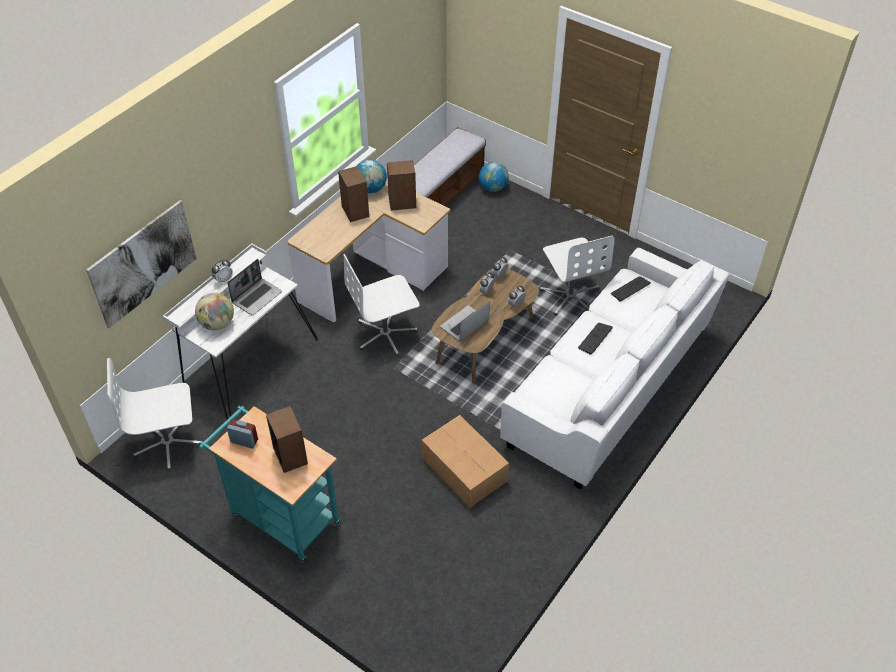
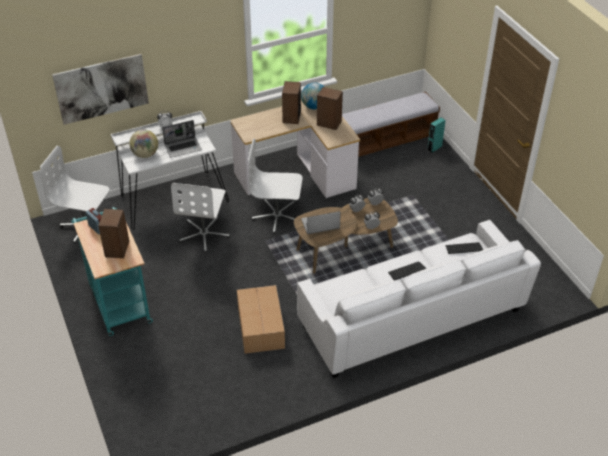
camera: 30 degrees right, 5 degrees down
globe [479,162,509,192] -> turquoise speaker [427,117,446,153]
white office chair [540,236,614,315] -> white office chair moved to [171,183,230,253]

